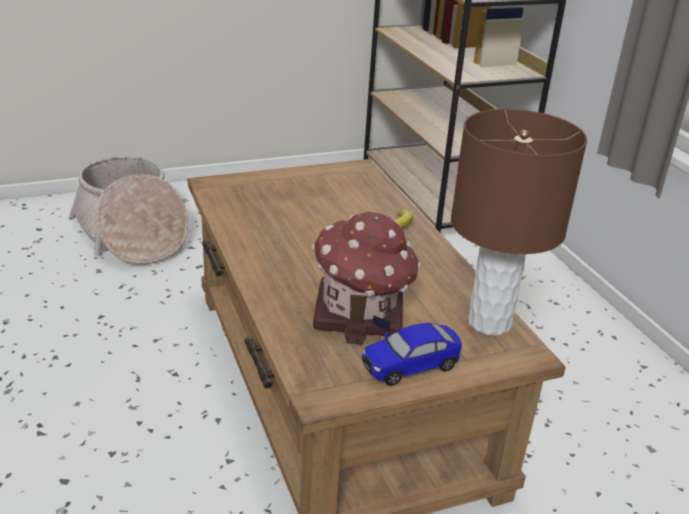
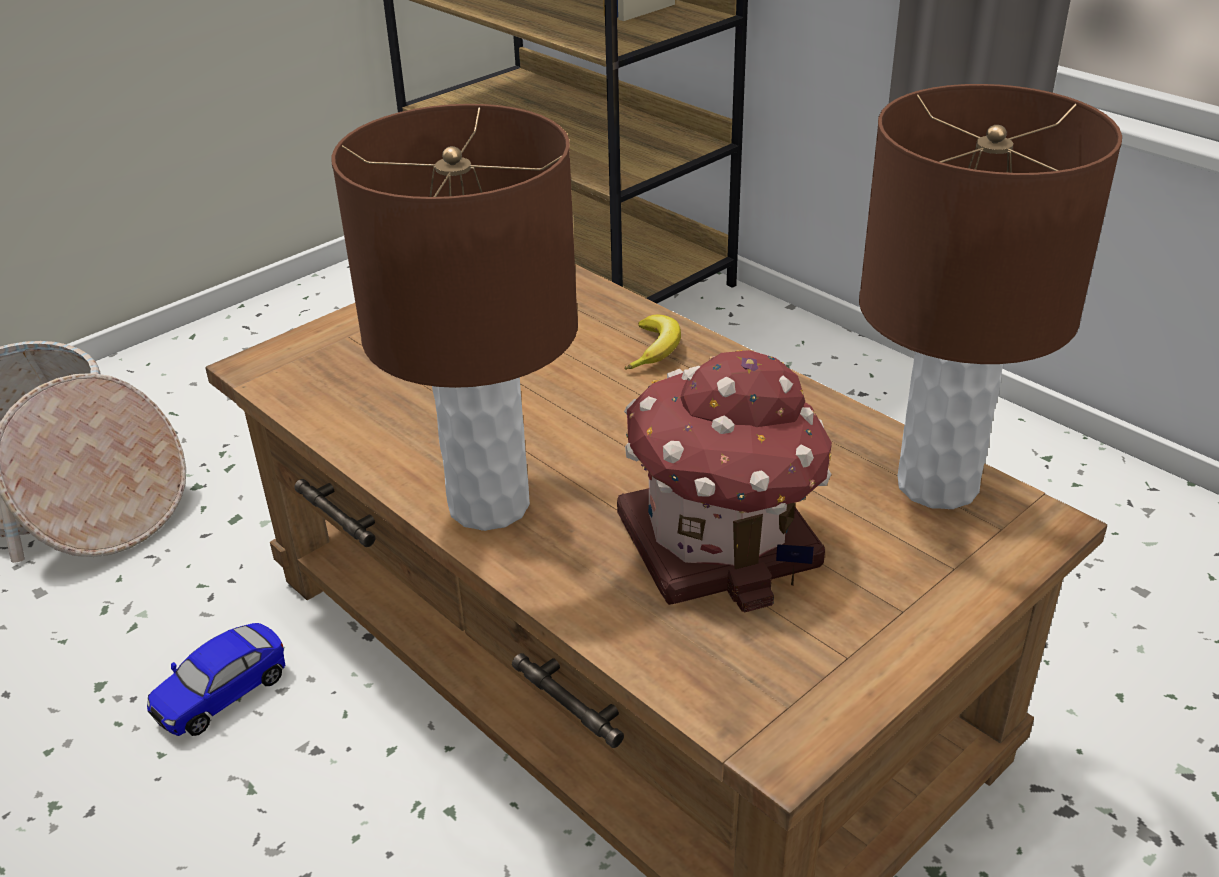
camera: 20 degrees left, 5 degrees up
toy car [362,323,462,386] -> toy car moved to [147,623,285,736]
none -> brown table lamp [331,104,578,531]

